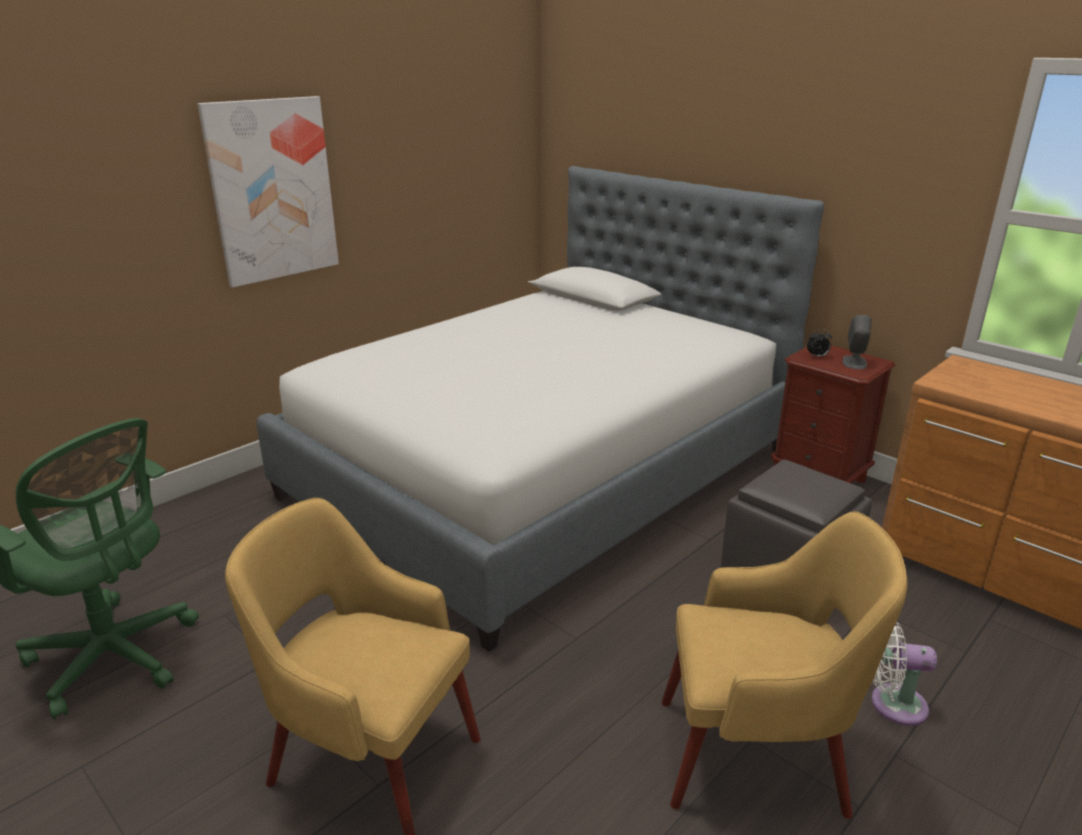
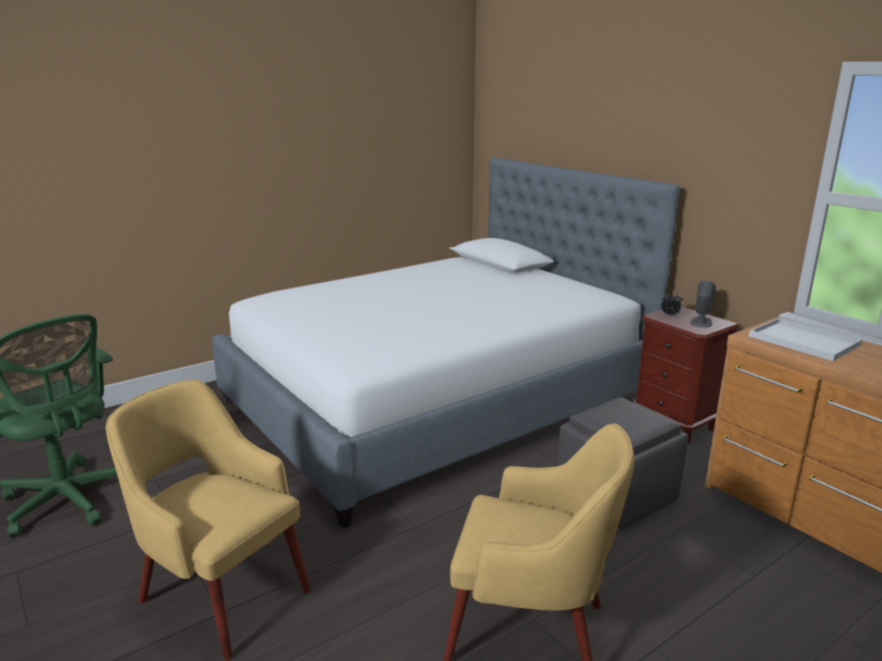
camera: 10 degrees right, 5 degrees down
picture [198,96,339,288] -> none
white fan [872,622,937,726] -> none
none -> white tray [749,317,862,361]

